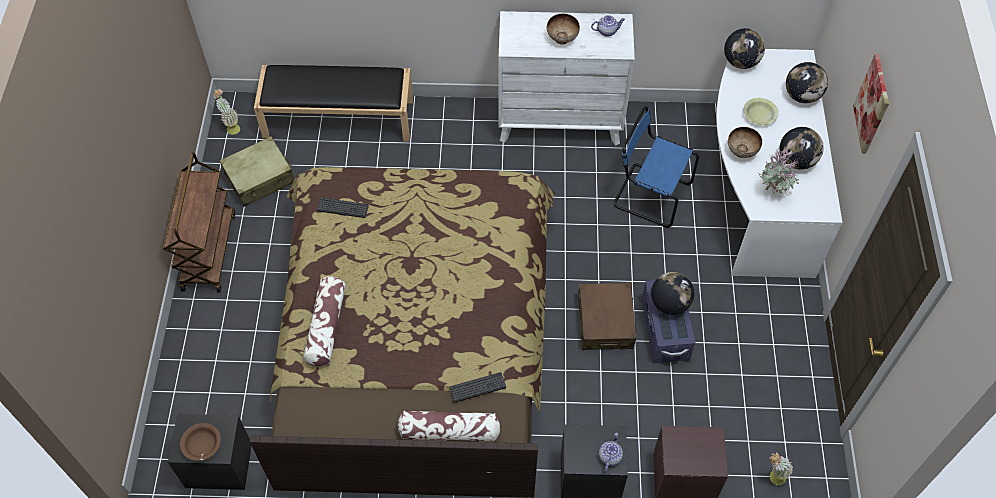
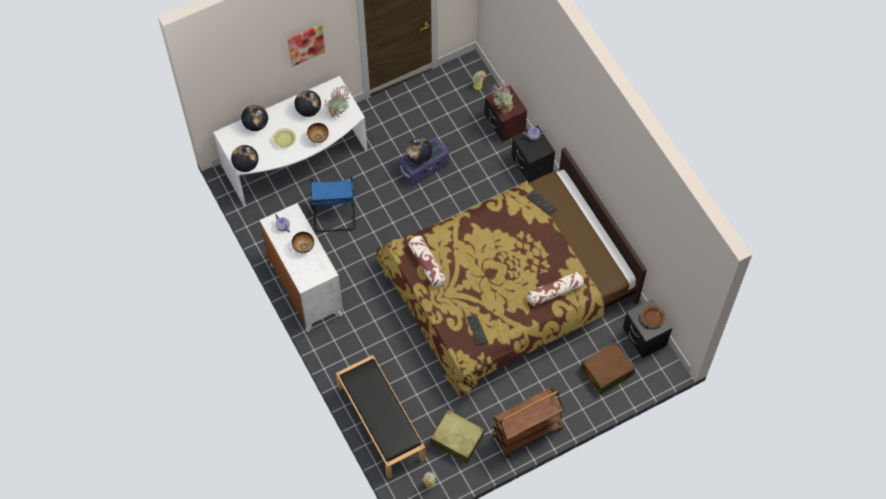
camera: 120 degrees left, 5 degrees up
pillow [398,411,501,441] -> pillow moved to [408,236,447,287]
brown suitcase [578,283,637,350] -> brown suitcase moved to [580,342,635,394]
none -> potted plant [490,79,515,116]

